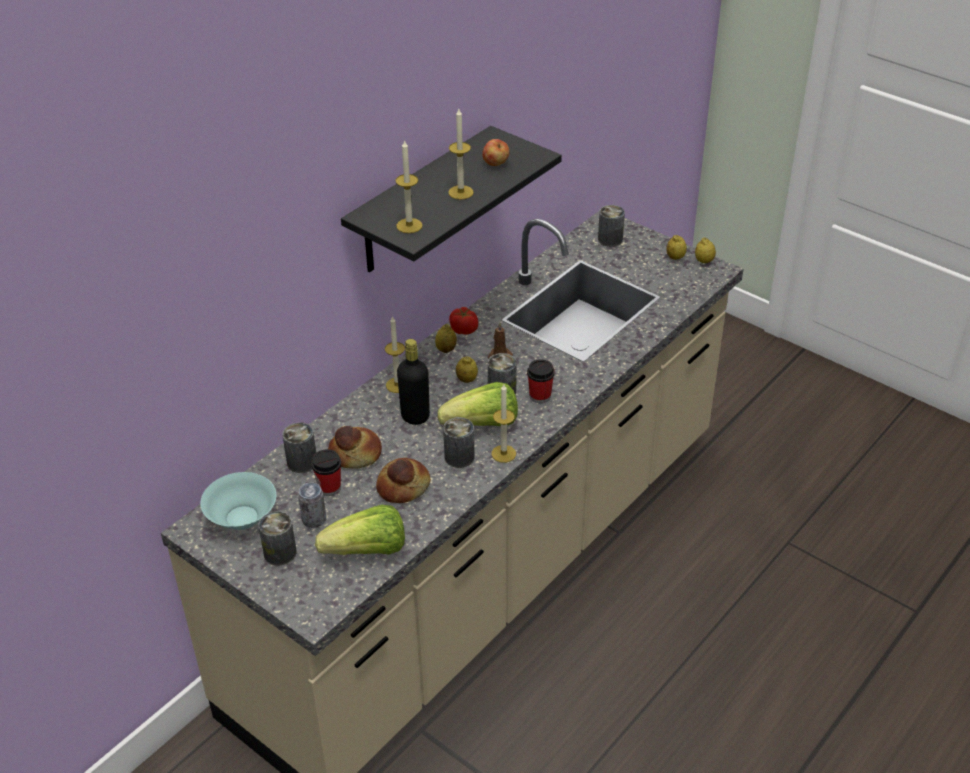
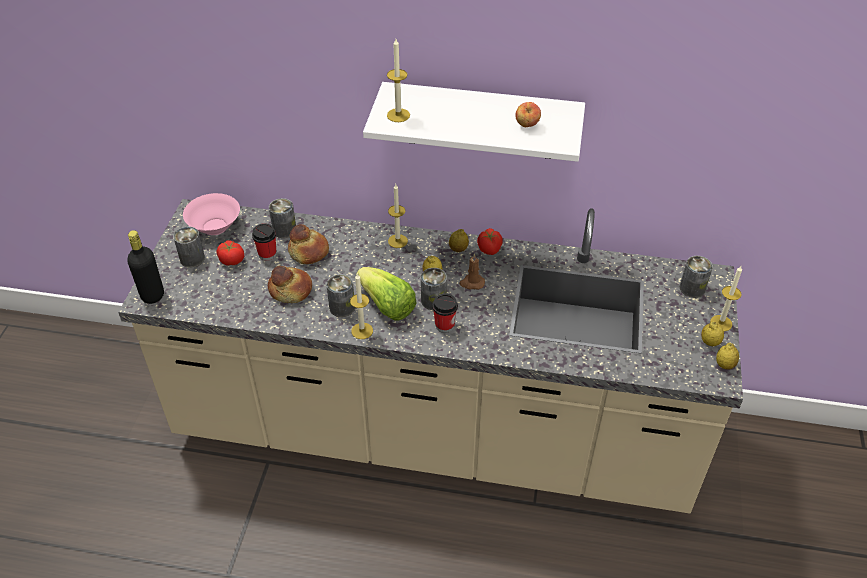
camera: 60 degrees right, 5 degrees up
turquoise bowl [200,472,276,530] -> pink bowl [183,193,240,235]
can [298,483,326,528] -> tomato [216,240,244,266]
lettuce [315,505,405,555] -> none
black shelf [341,126,562,272] -> white shelf [363,82,585,162]
black bottle [397,339,430,425] -> black bottle moved to [127,230,164,304]
candle [448,109,474,200] -> candle moved to [710,266,742,332]

